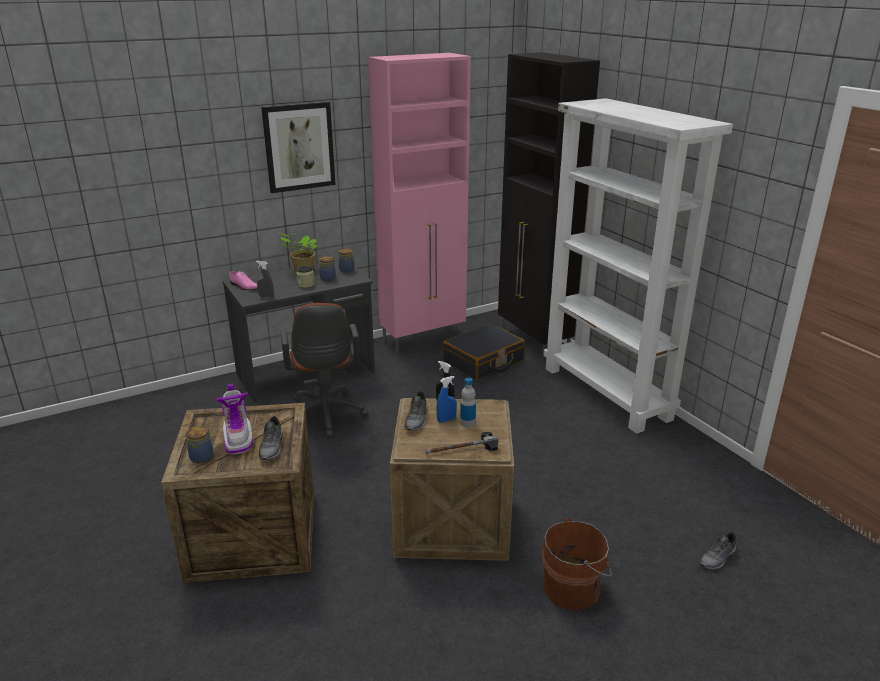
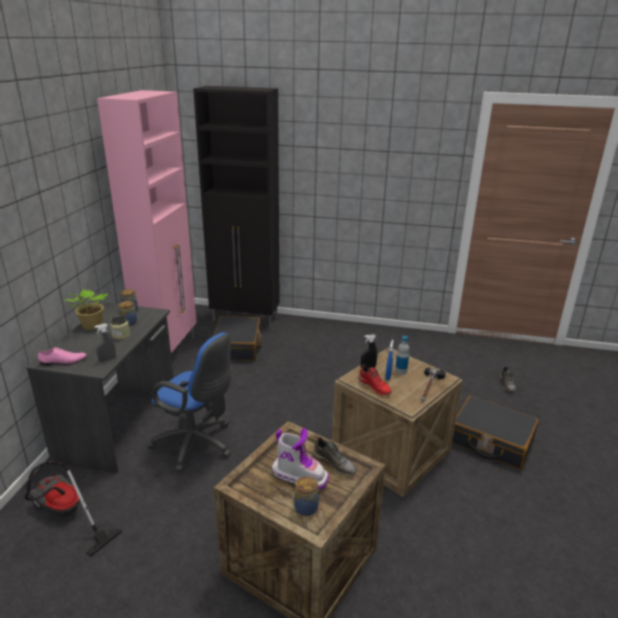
camera: 50 degrees left, 0 degrees up
picture [261,102,336,193] -> none
brown office chair [281,303,369,438] -> blue office chair [148,332,231,472]
grey shoe [404,391,428,431] -> red shoe [358,364,391,395]
brown bucket [542,518,612,609] -> black suitcase [452,396,539,469]
white bookcase [543,98,733,434] -> none
none -> vacuum cleaner [25,460,123,557]

